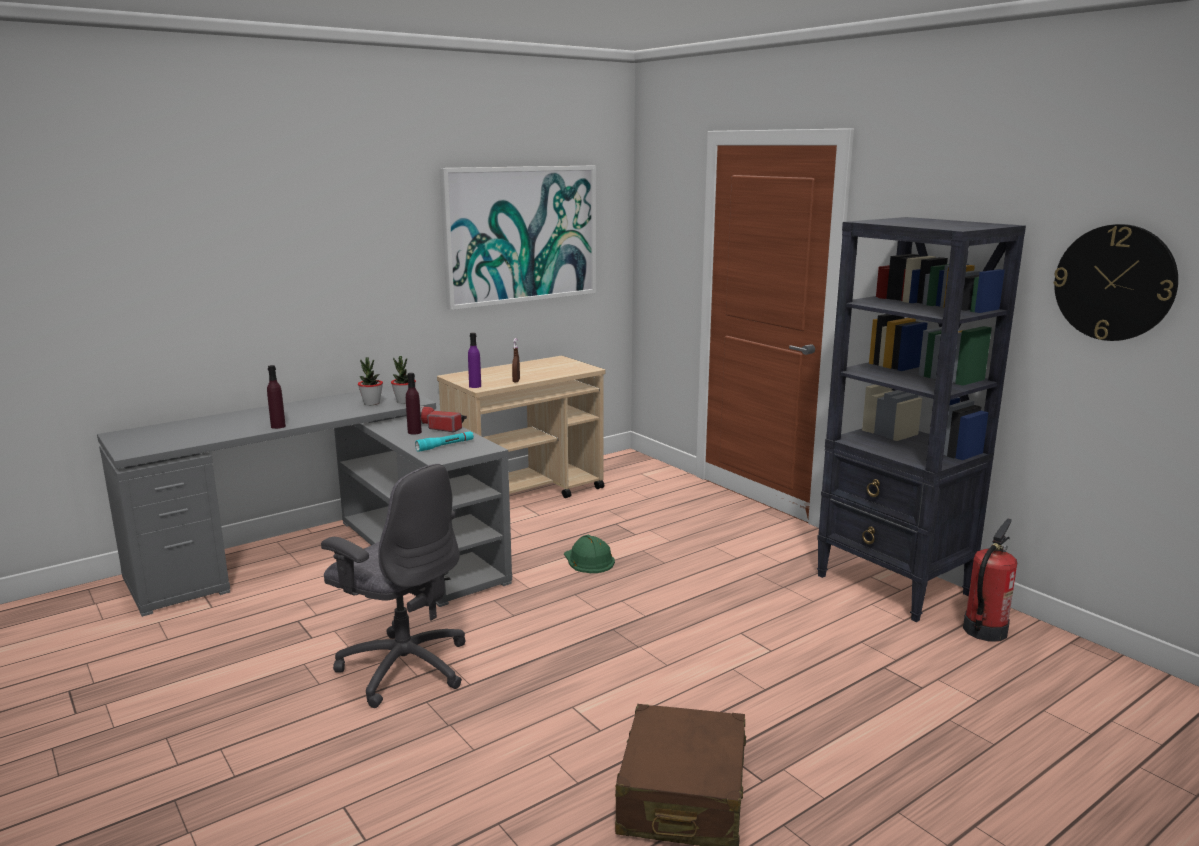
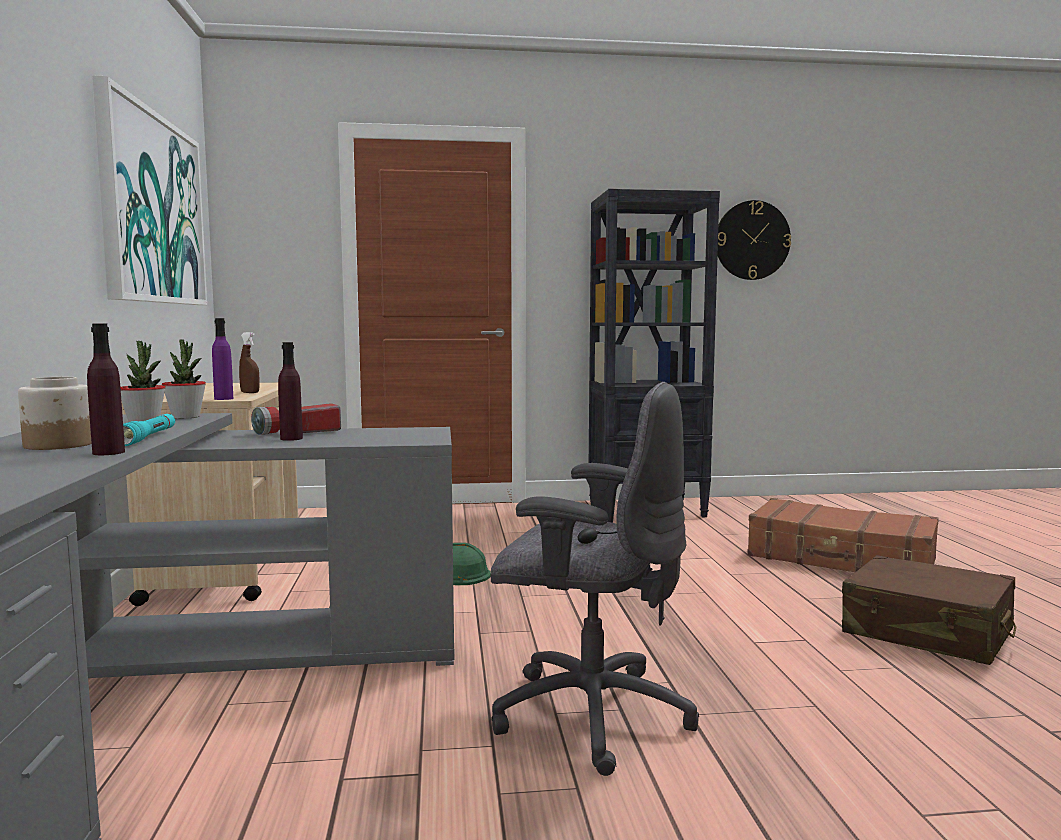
camera: 60 degrees left, 10 degrees down
grey office chair [321,464,466,708] -> grey office chair turned 45 degrees clockwise [490,382,699,776]
turquoise flashlight [415,431,474,452] -> turquoise flashlight moved to [123,414,175,446]
fire extinguisher [963,518,1017,642] -> none
none -> jar [18,377,92,450]
none -> brown suitcase [747,498,939,572]

